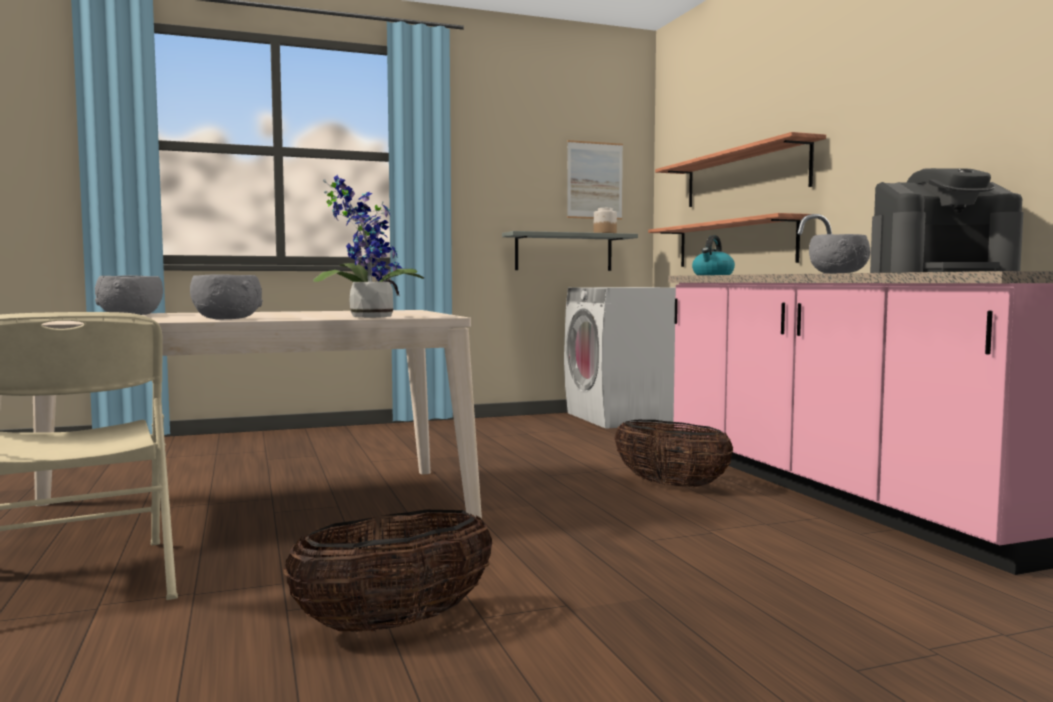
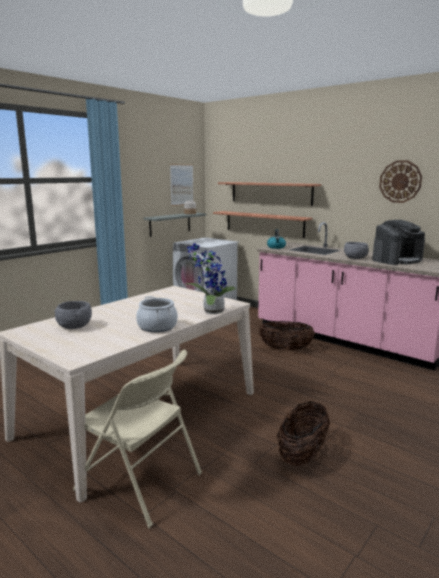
camera: 30 degrees left, 10 degrees up
grey bowl [190,274,263,319] -> cooking pot [136,296,178,332]
none -> wall clock [379,160,422,203]

